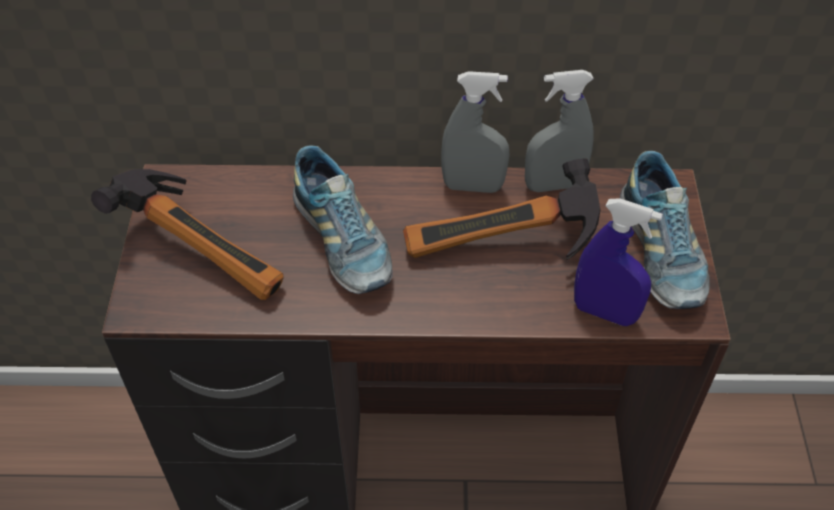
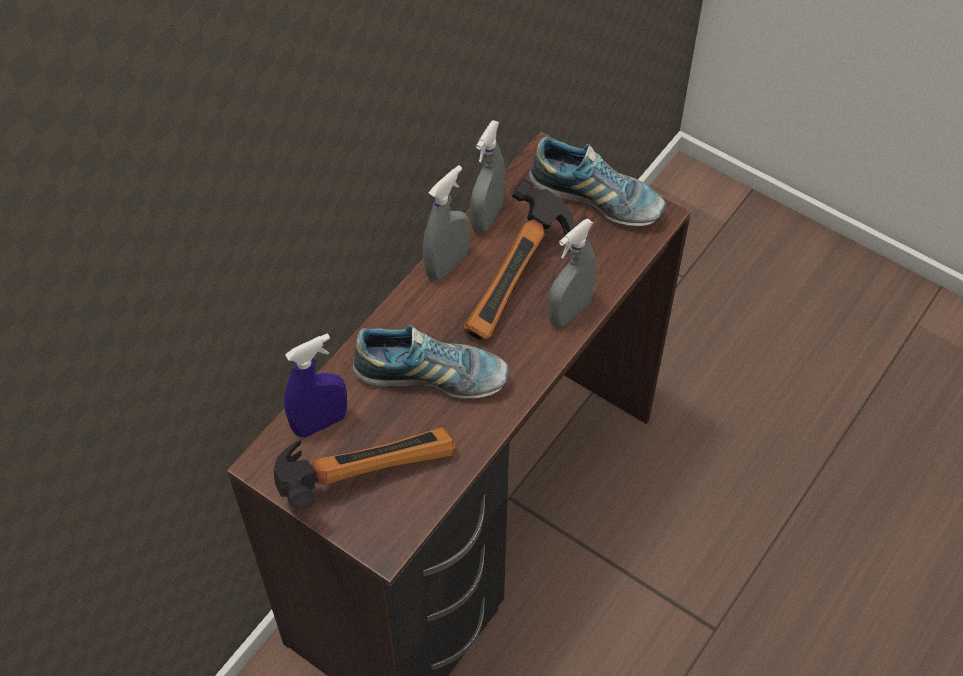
camera: 55 degrees left, 5 degrees up
blue spray bottle [574,198,663,326] -> blue spray bottle moved to [284,333,347,438]
none -> grey spray bottle [548,219,596,327]

